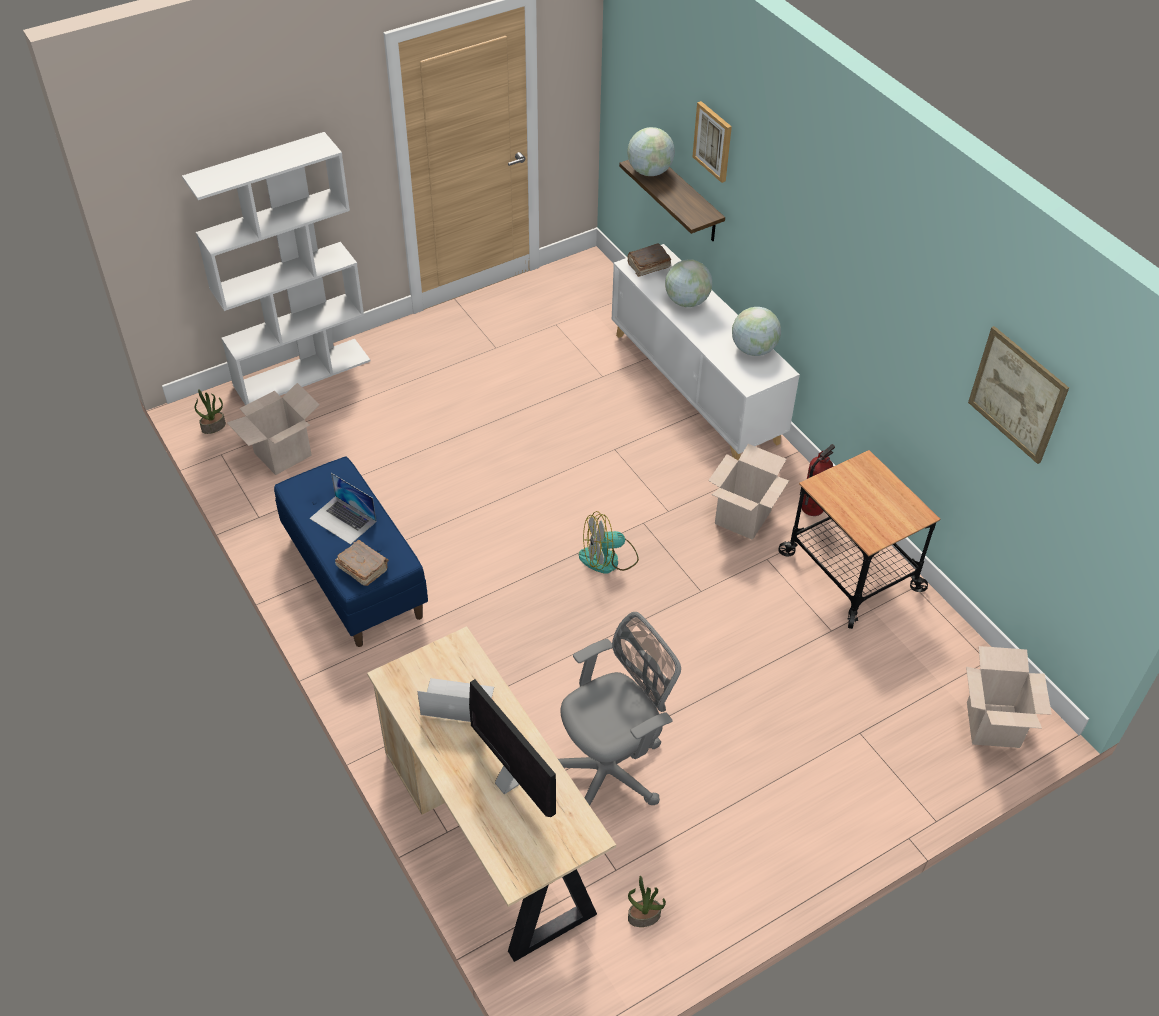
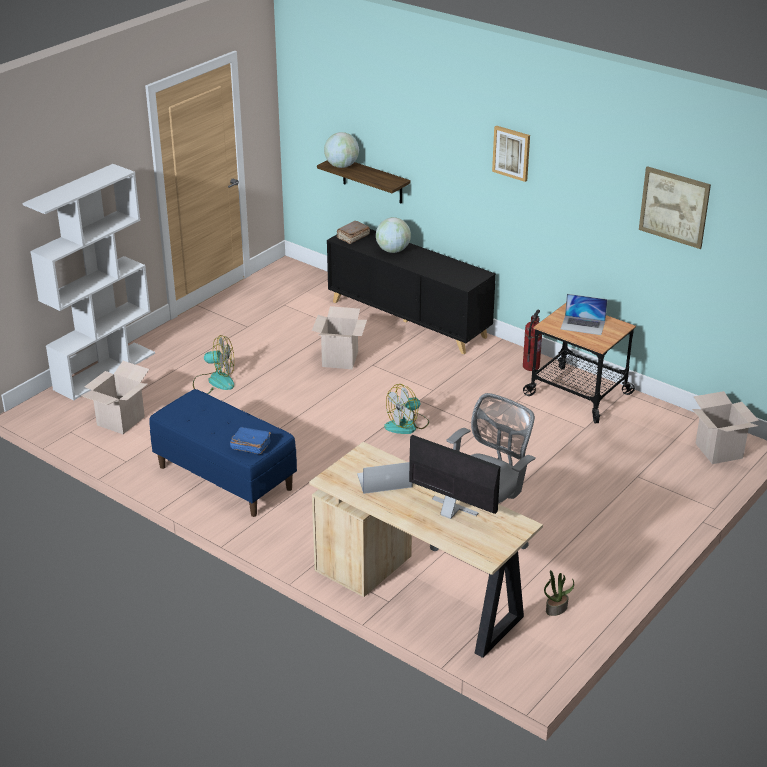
camera: 20 degrees left, 15 degrees down
potted plant [195,389,226,434] -> none
laptop [309,473,376,545] -> laptop moved to [561,294,608,335]
brown book [335,540,389,586] -> blue book [230,427,271,454]
white cabinet [611,244,800,460] -> black cabinet [327,229,496,354]
picture [692,101,732,183] -> picture moved to [492,126,530,182]
cardboard box [708,444,789,540] -> cardboard box moved to [312,306,367,369]
globe [732,307,781,356] -> none
none -> fan [193,335,234,394]

